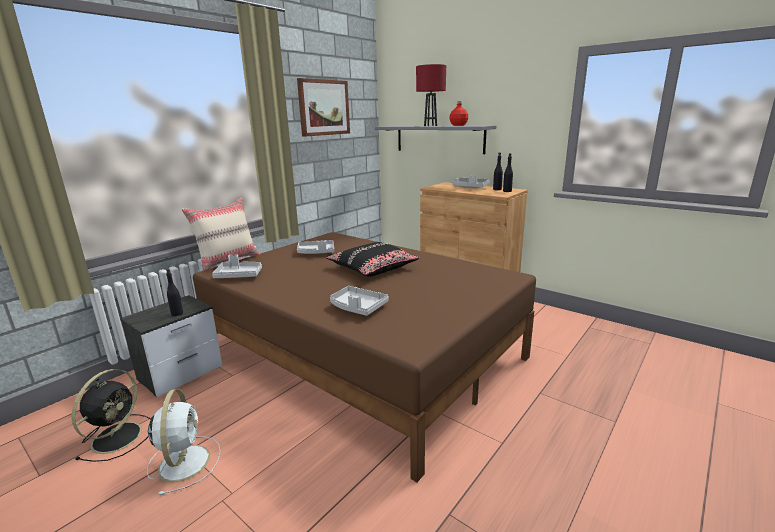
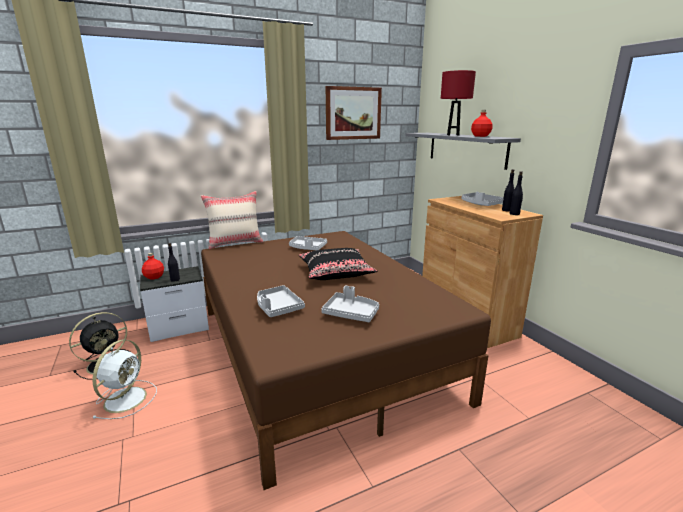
camera: 25 degrees right, 0 degrees up
grey tray [212,254,262,278] -> grey tray moved to [321,286,379,322]
none -> red bottle [142,253,164,279]

